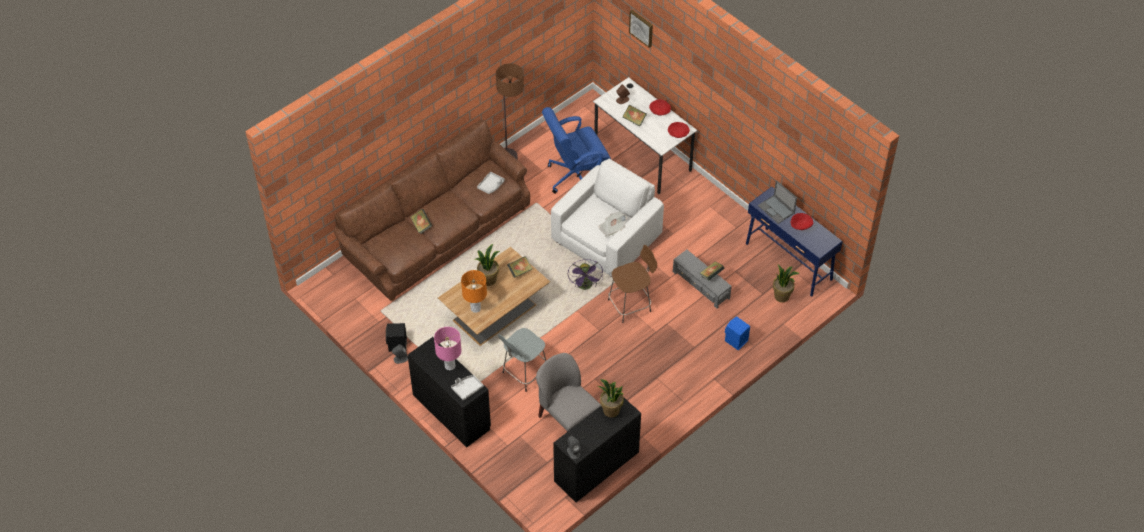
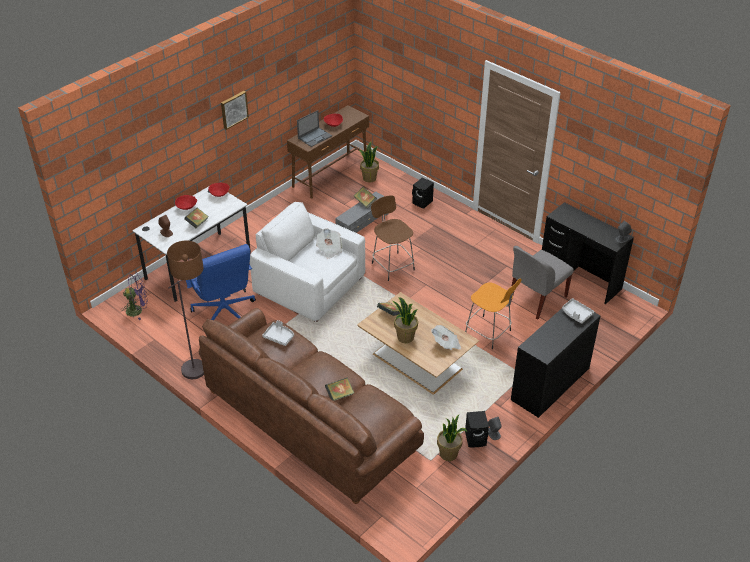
camera: 95 degrees left, 10 degrees down
pink table lamp [434,327,462,370] -> none
orange table lamp [461,270,487,313] -> newspaper [431,325,461,350]
grey stool [498,328,546,392] -> orange stool [465,278,521,349]
purple fan [568,259,603,290] -> purple fan moved to [121,273,148,320]
potted plant [598,379,624,418] -> potted plant moved to [437,415,467,461]
picture [629,10,653,48] -> picture moved to [221,91,249,130]
blue speaker [725,316,750,350] -> black speaker [412,178,434,209]
blue console table [746,187,843,296] -> brown console table [287,105,369,199]

